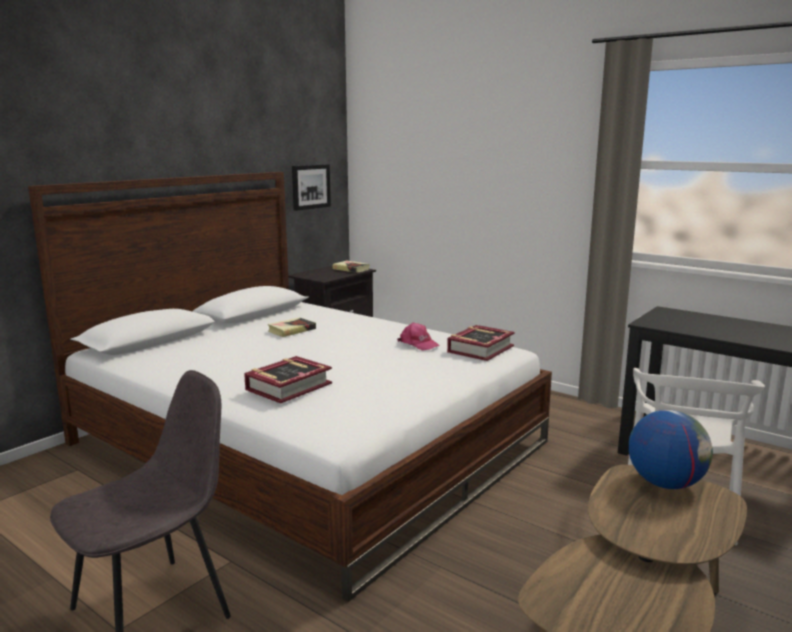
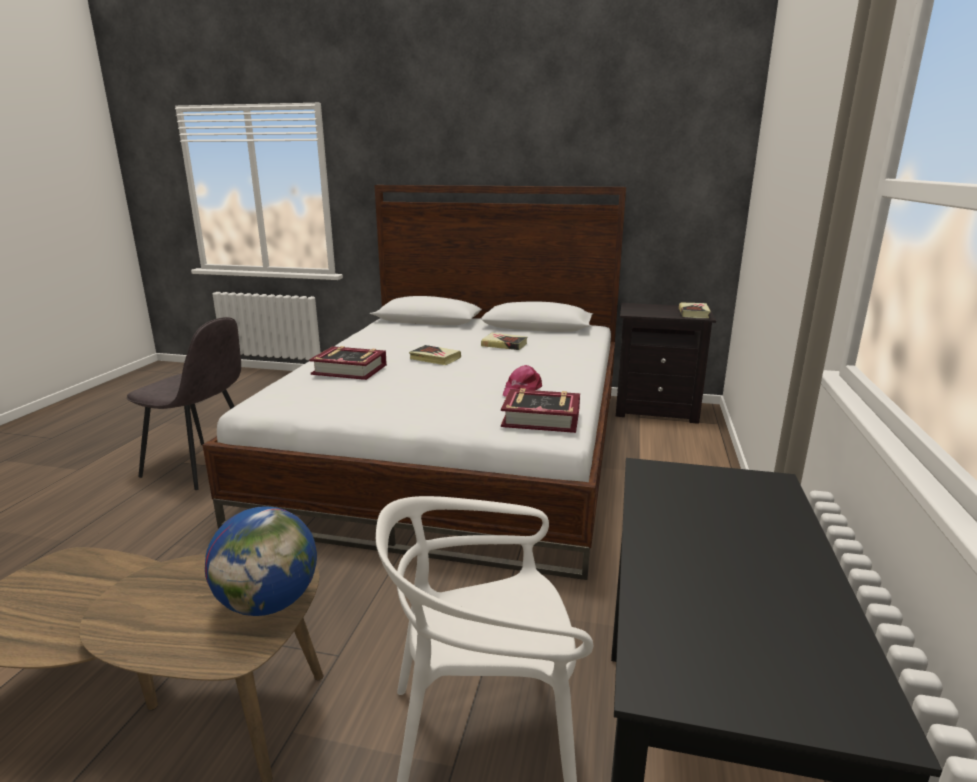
camera: 65 degrees right, 5 degrees up
picture [292,164,331,211] -> none
none -> book [409,345,461,365]

